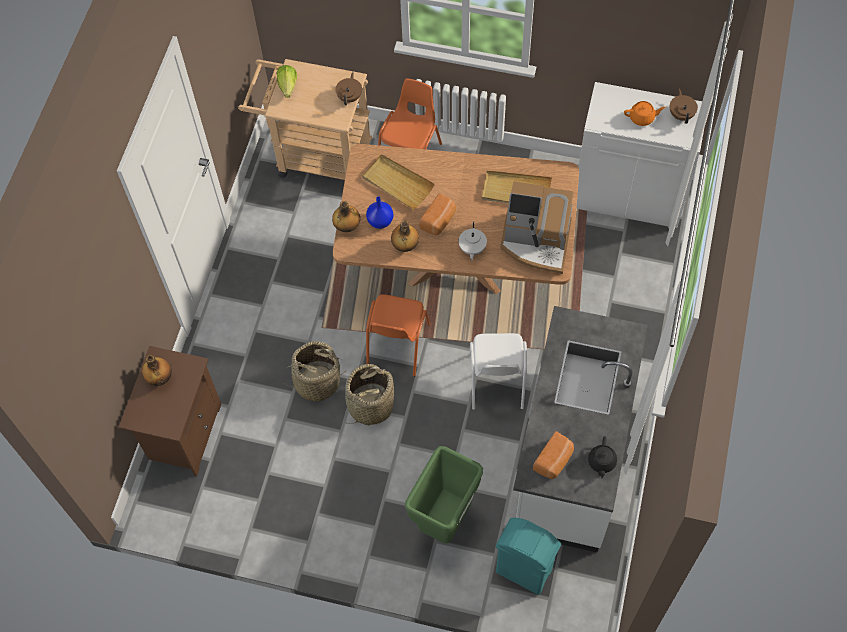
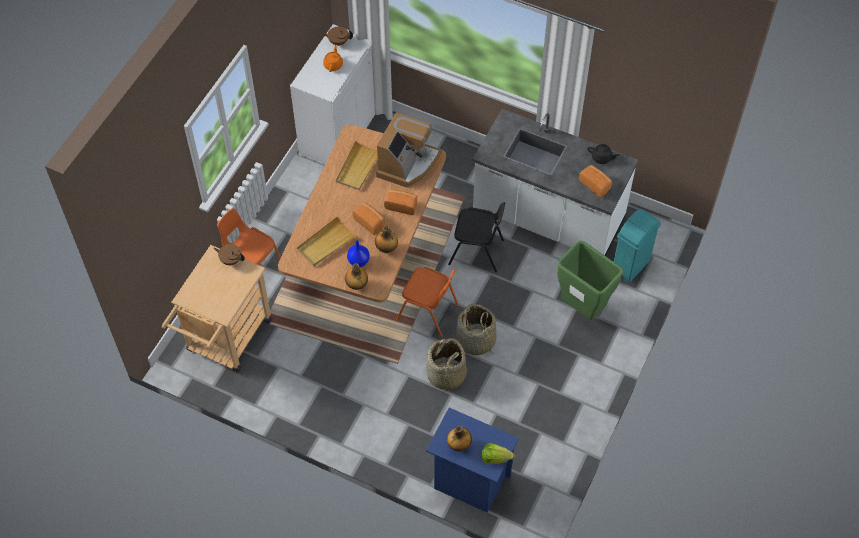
camera: 80 degrees left, 5 degrees down
brown nightstand [119,346,221,476] -> blue nightstand [426,408,519,513]
lettuce [277,65,297,98] -> lettuce moved to [481,443,514,464]
white teapot [459,222,487,260] -> bread [384,189,417,215]
white chair [469,333,527,410] -> black chair [448,202,505,272]

